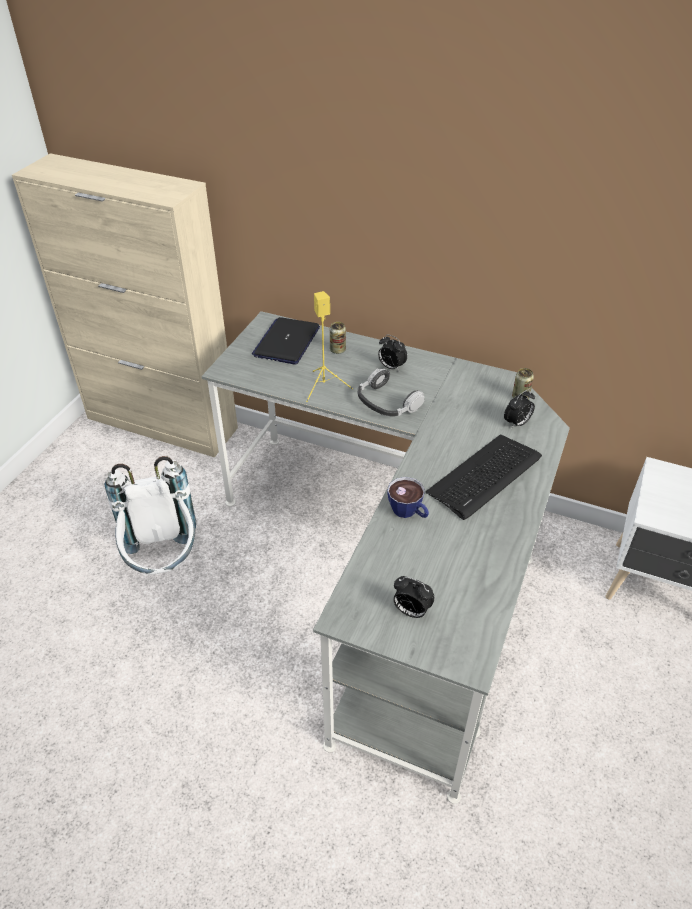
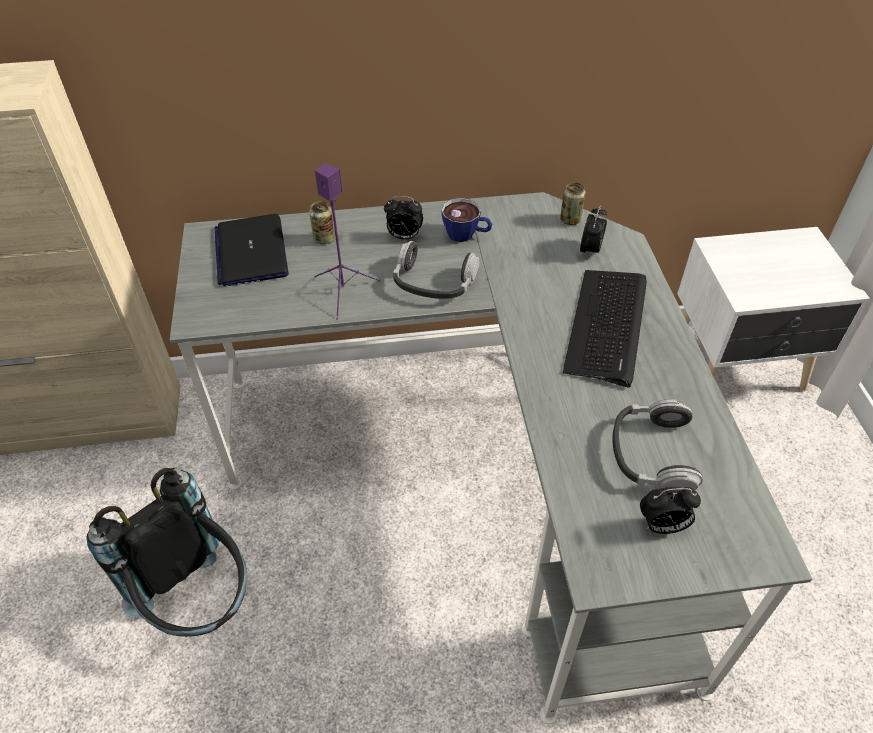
camera: 30 degrees left, 5 degrees up
white backpack [105,456,196,575] -> black backpack [86,468,247,637]
yellow speaker [306,291,353,402] -> purple speaker [314,164,380,320]
cup [387,477,429,518] -> cup moved to [441,198,492,242]
none -> headphones [612,399,703,490]

